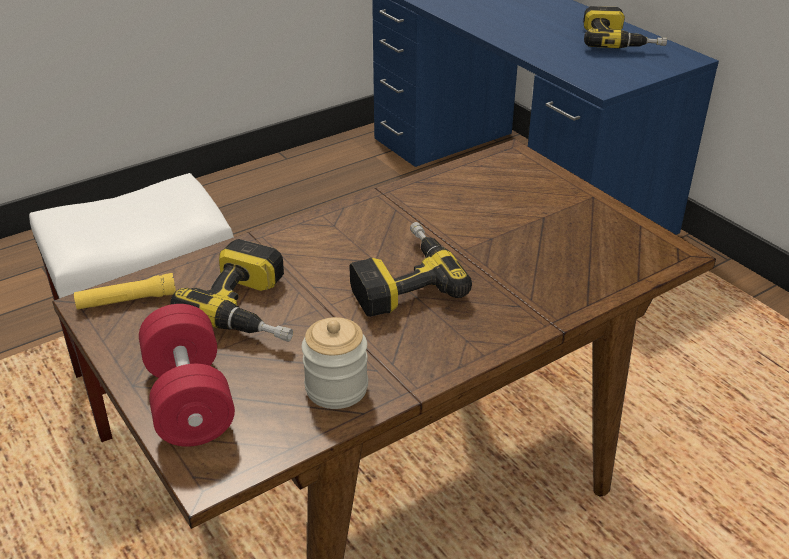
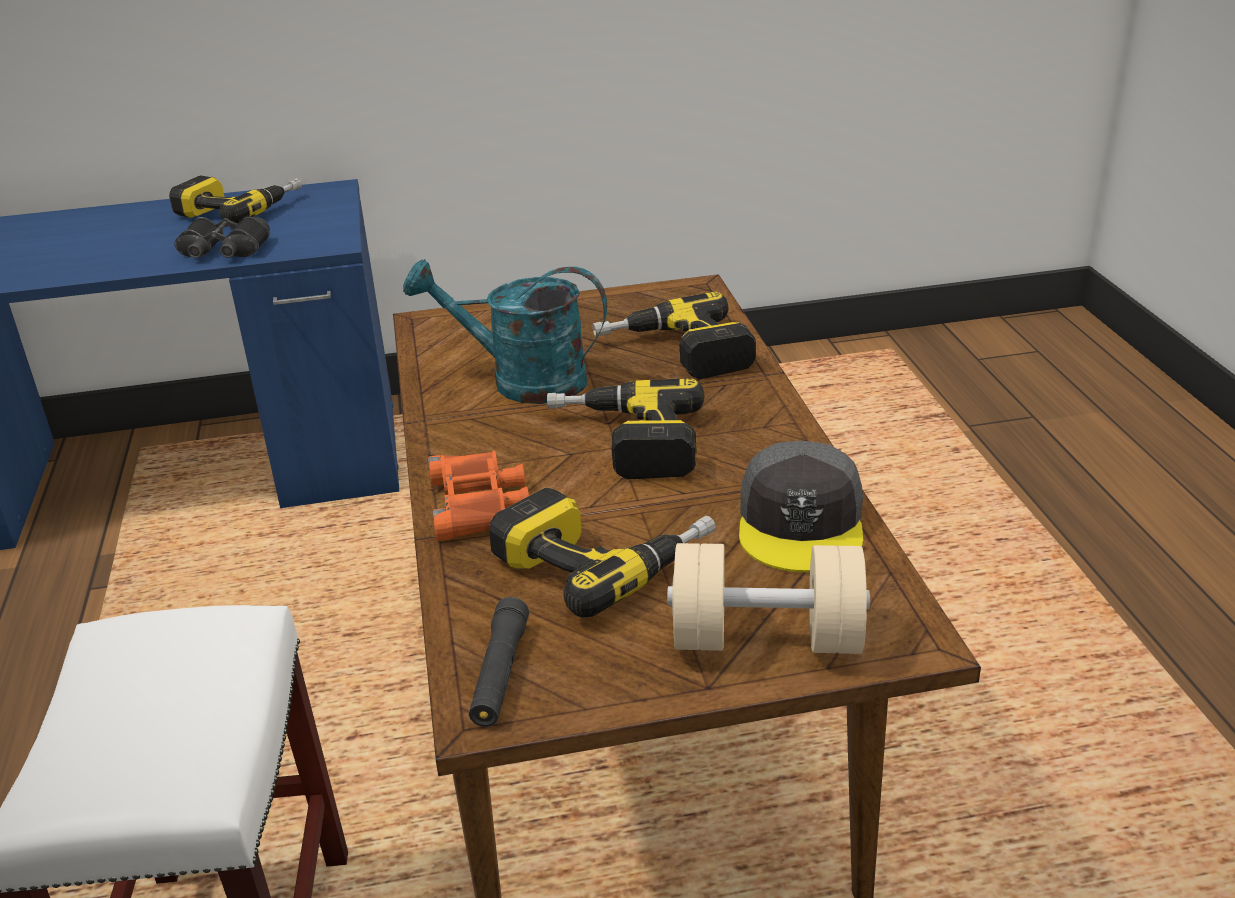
camera: 65 degrees left, 5 degrees down
yellow flashlight [74,273,176,310] -> black flashlight [469,597,529,727]
red dumbbell [139,304,235,447] -> beige dumbbell [667,543,870,654]
jar [302,317,368,409] -> grey cap [739,441,863,572]
none -> black binoculars [174,217,270,258]
none -> turquoise watering can [403,259,607,404]
none -> orange binoculars [428,451,529,541]
none -> power drill [592,291,756,379]

